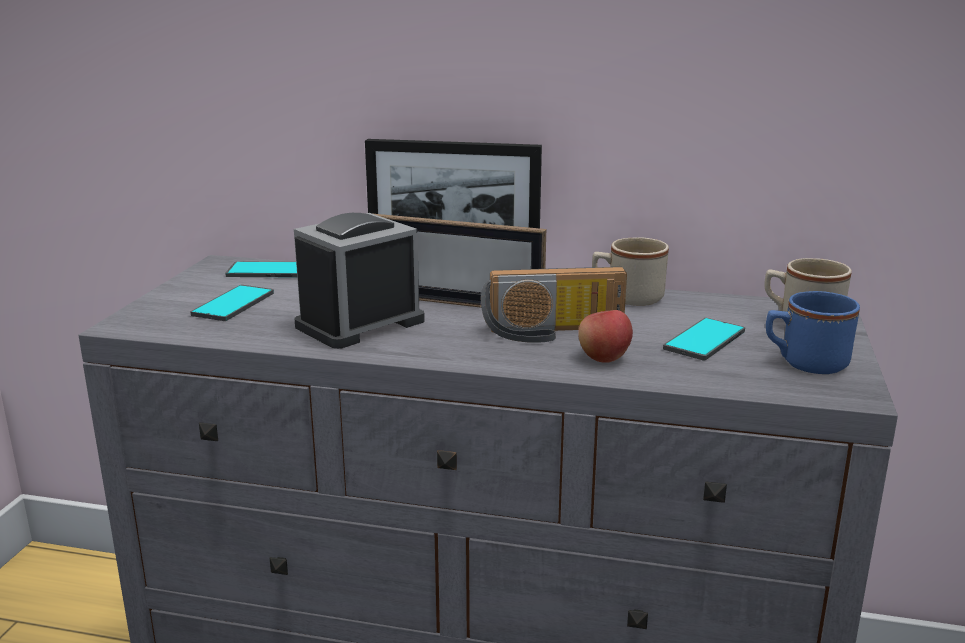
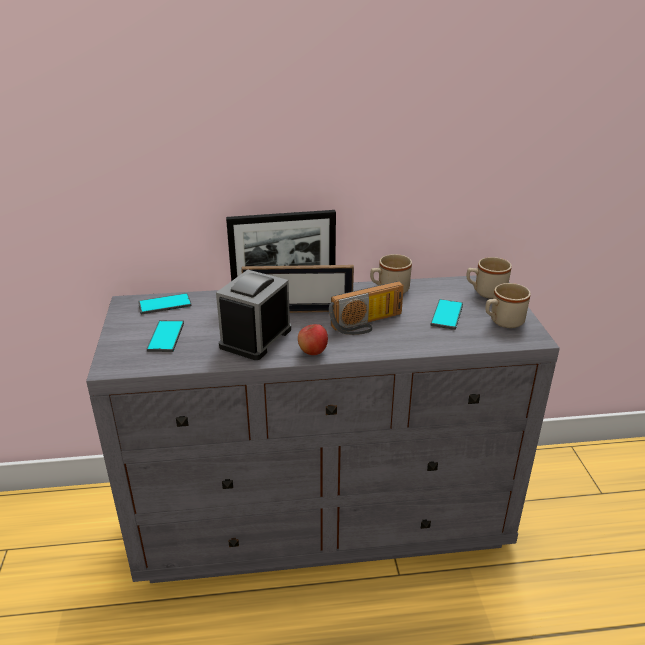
camera: 20 degrees left, 10 degrees up
apple [578,310,633,363] -> apple moved to [298,324,328,355]
blue mug [766,291,860,374] -> beige mug [485,283,531,328]

